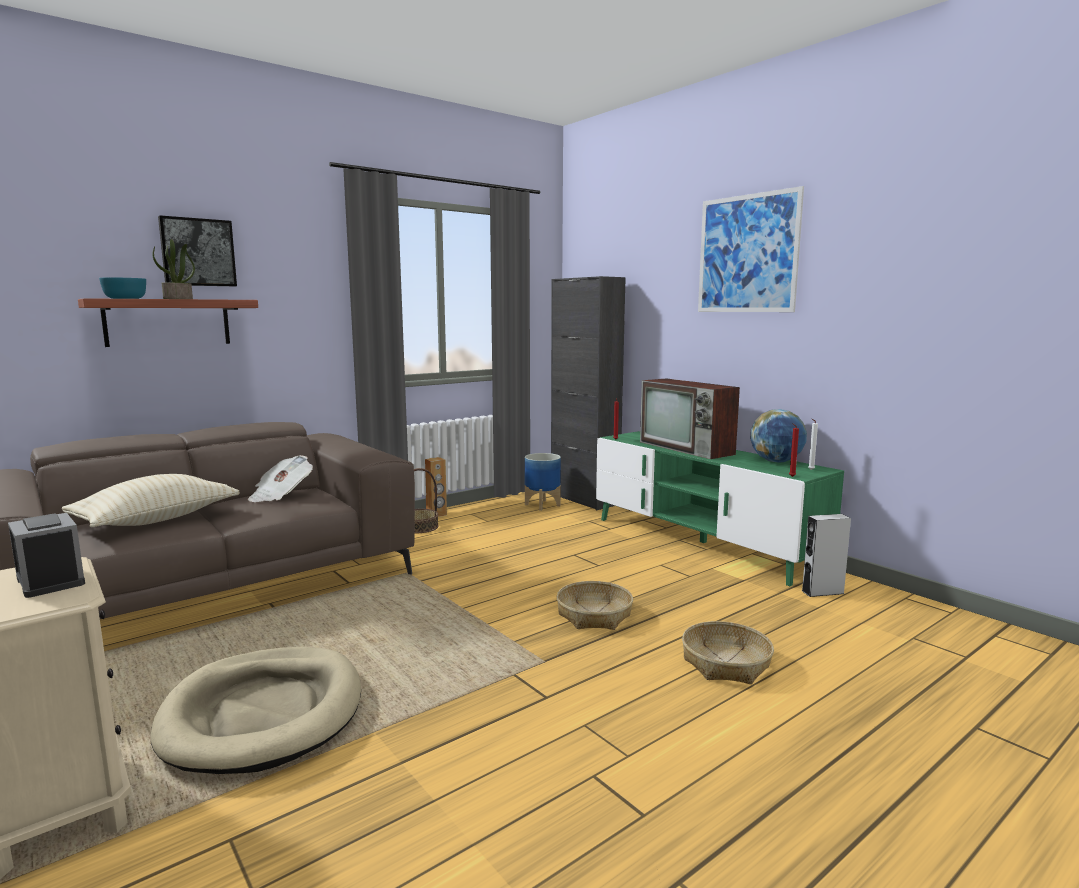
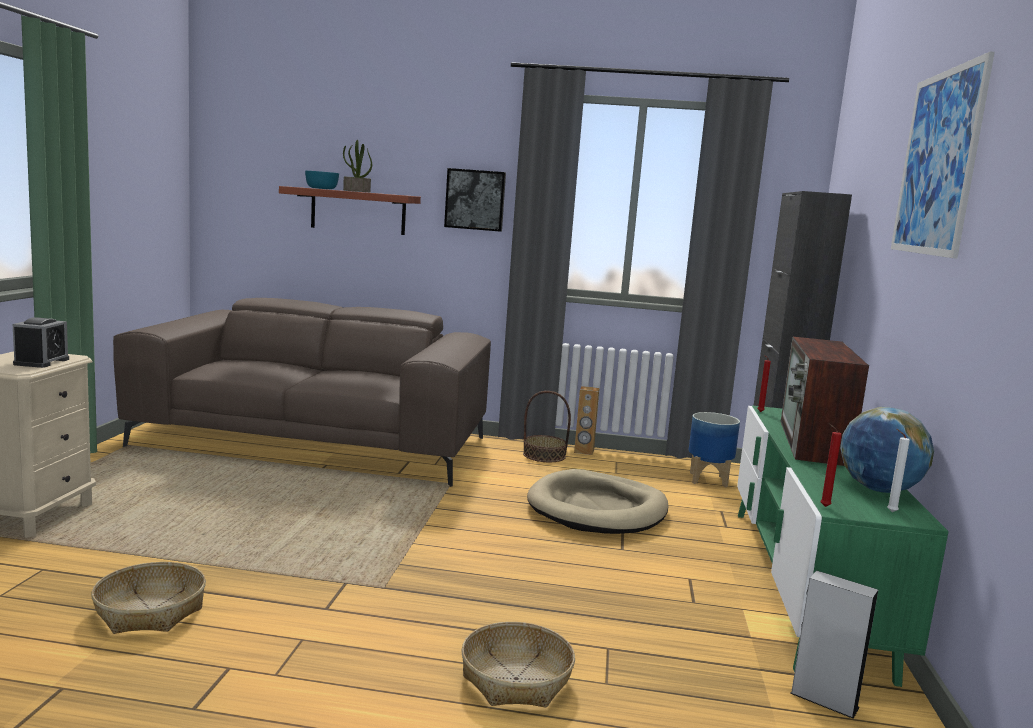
camera: 45 degrees right, 0 degrees up
beige pillow [62,474,240,527] -> none
beige dog bed [150,647,361,774] -> beige dog bed moved to [527,469,669,534]
picture [158,215,237,286] -> picture moved to [444,168,506,232]
newspaper [248,455,313,502] -> none
basket [557,581,633,630] -> basket moved to [91,562,206,634]

